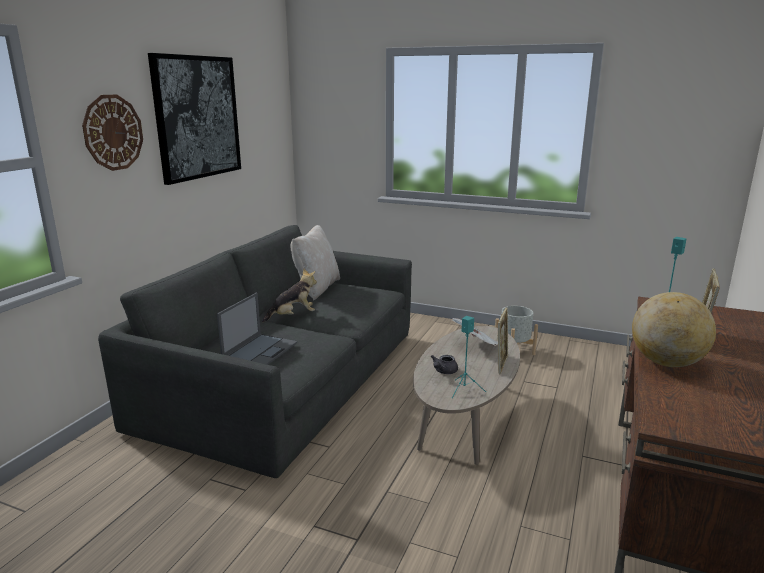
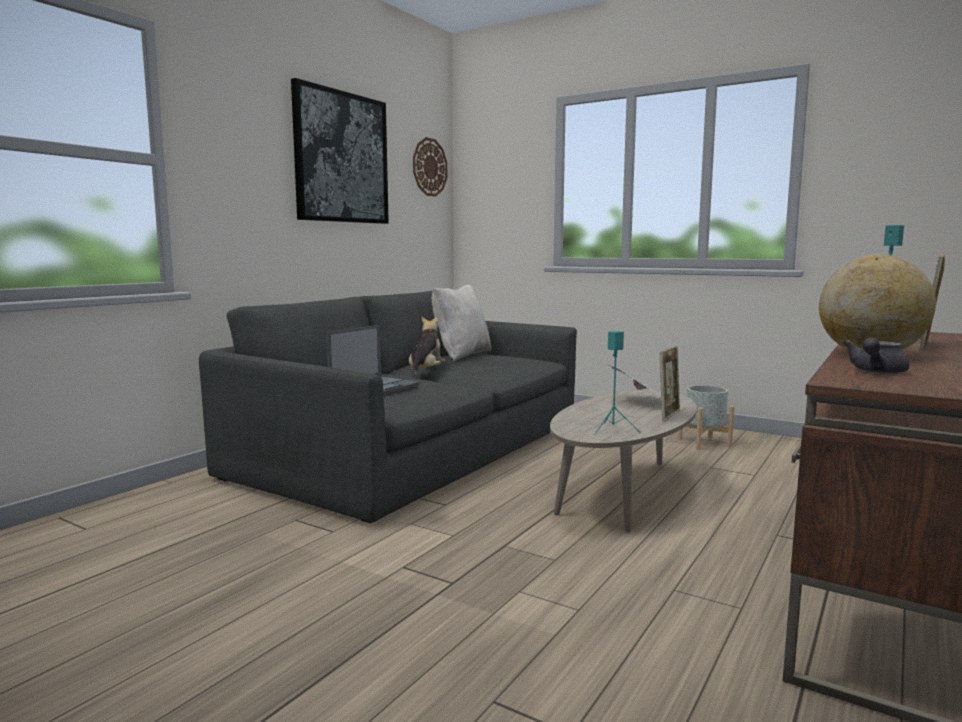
camera: 10 degrees right, 10 degrees down
wall clock [82,95,143,171] -> wall clock moved to [413,137,447,197]
plush toy [262,268,317,323] -> plush toy turned 60 degrees counterclockwise [409,316,445,379]
grey teapot [431,355,458,374] -> grey teapot moved to [843,337,909,374]

